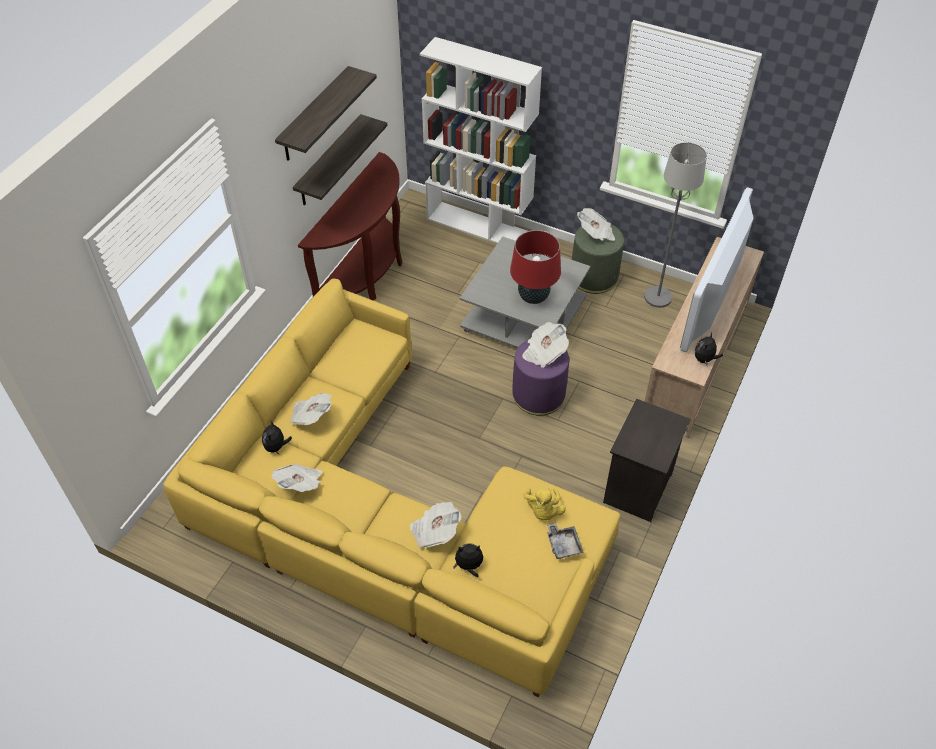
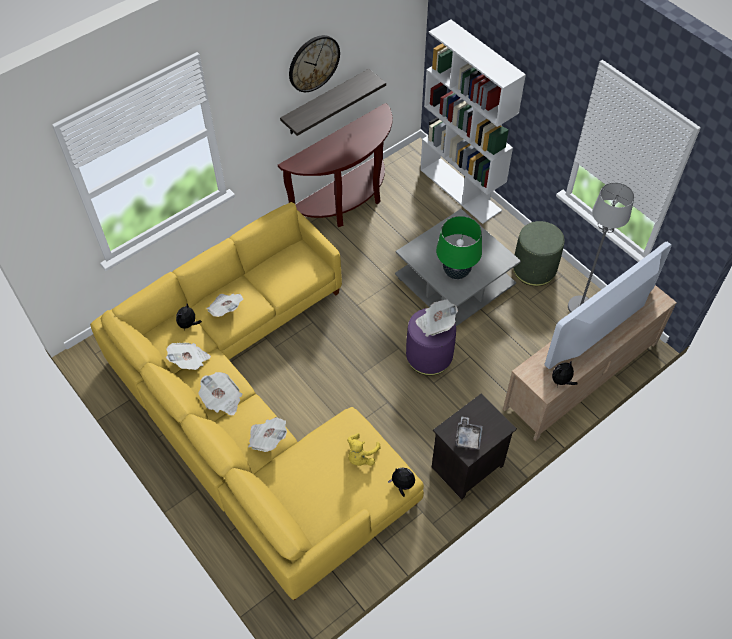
camera: 25 degrees right, 5 degrees up
shelf [275,66,377,161] -> wall clock [289,35,340,92]
plush toy [453,543,483,577] -> plush toy moved to [388,467,415,497]
red table lamp [510,230,561,304] -> green table lamp [436,216,482,279]
grey tray [547,523,584,559] -> grey tray moved to [455,416,483,450]
newspaper [577,208,615,241] -> newspaper moved to [198,372,242,416]

